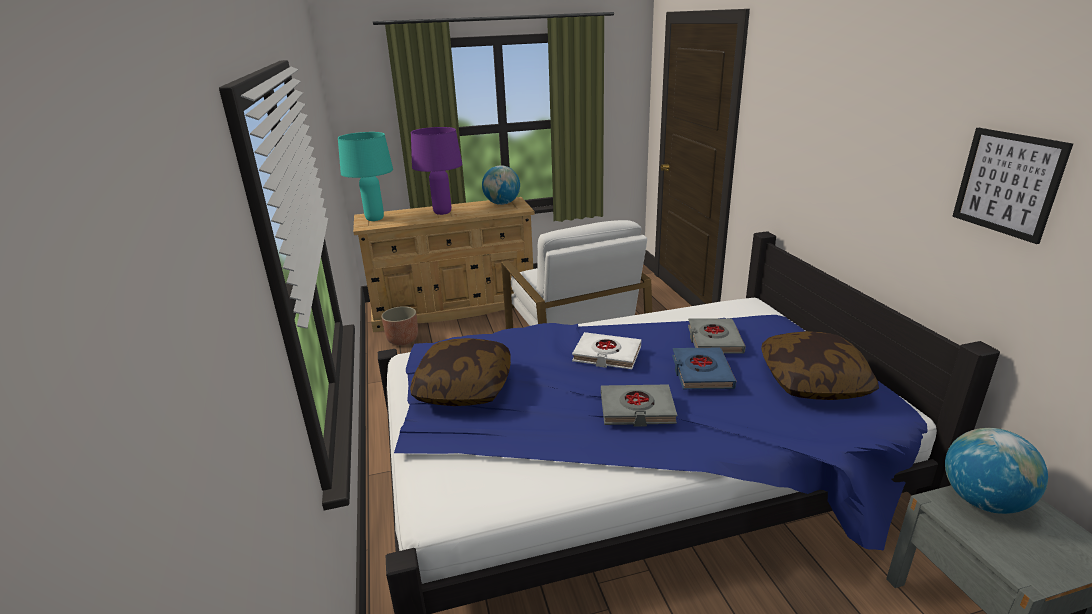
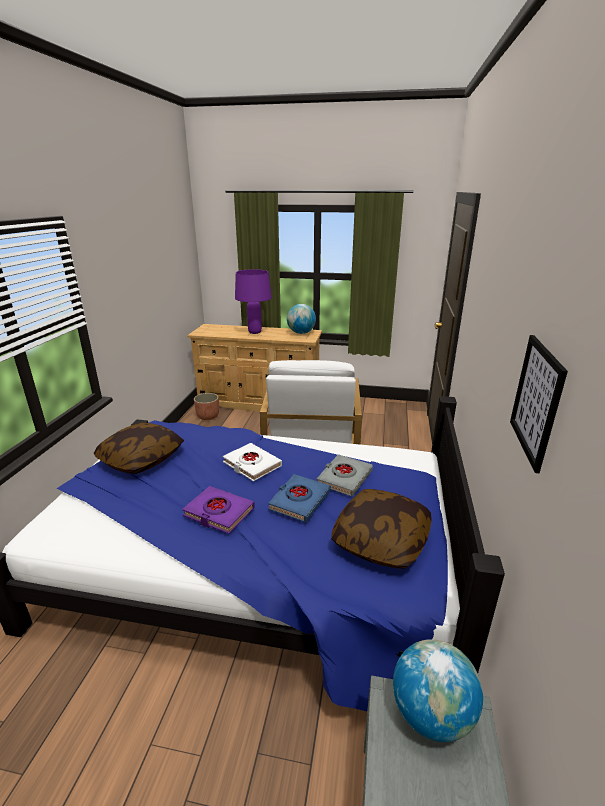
camera: 25 degrees right, 0 degrees up
turquoise table lamp [338,132,393,221] -> none
grey book [601,384,677,427] -> purple book [182,486,255,534]

